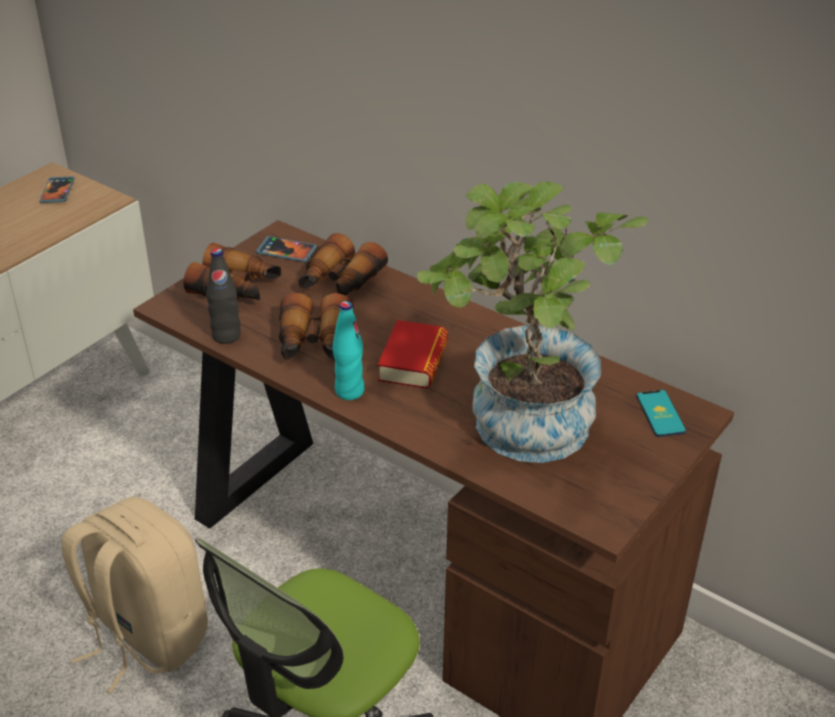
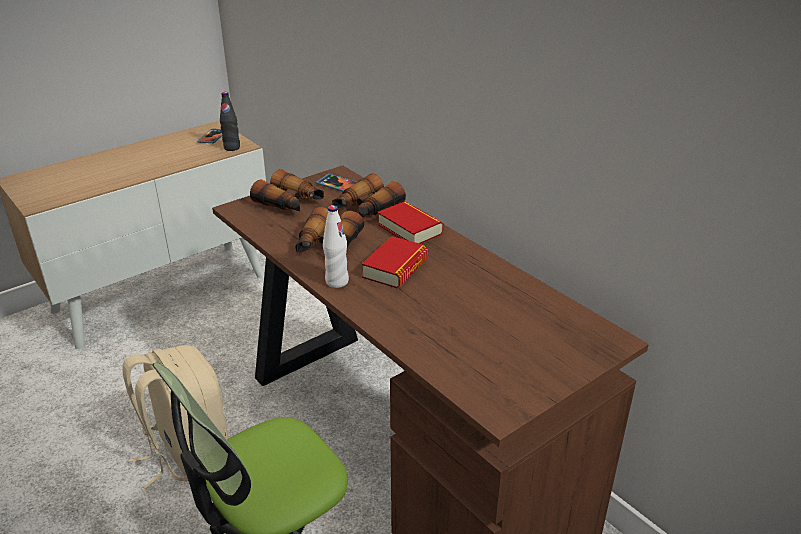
camera: 15 degrees right, 5 degrees down
black bottle [206,248,241,344] -> black bottle moved to [220,92,240,151]
turquoise bottle [333,301,364,400] -> white bottle [323,205,349,288]
potted plant [417,181,649,463] -> none
phone [636,390,686,437] -> none
none -> book [378,201,443,244]

